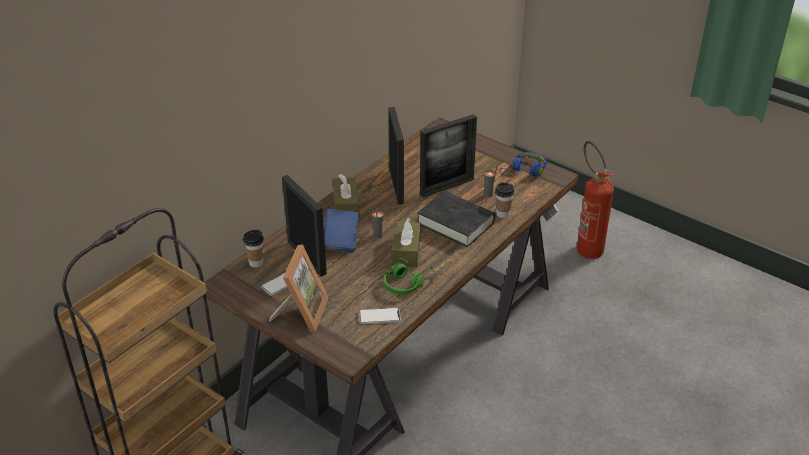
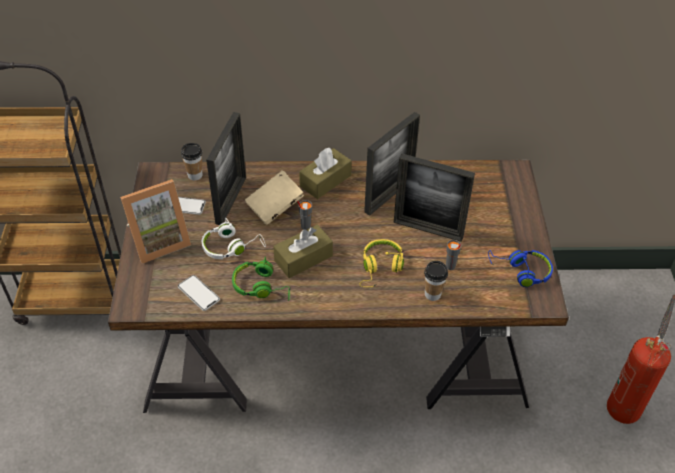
camera: 50 degrees right, 10 degrees up
blue book [324,209,358,253] -> beige book [245,170,304,225]
black book [417,191,495,247] -> yellow headphones [359,239,404,287]
none -> white headphones [202,218,266,259]

